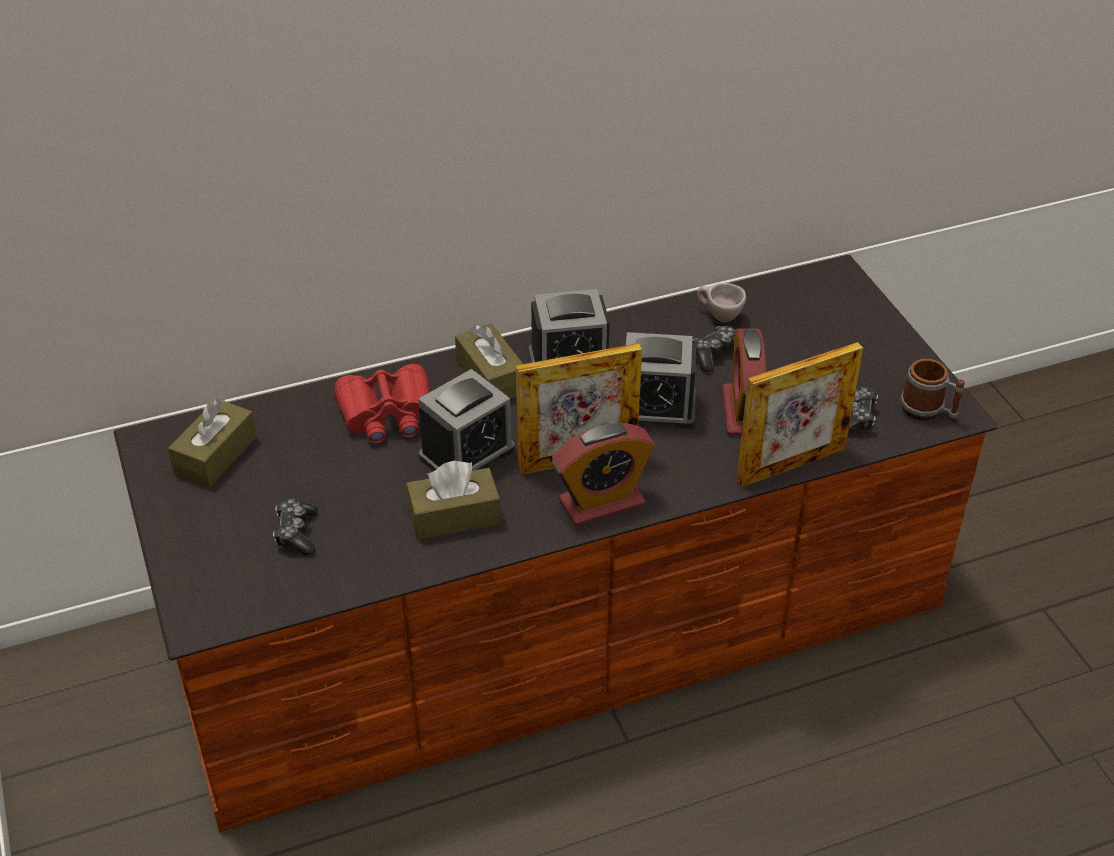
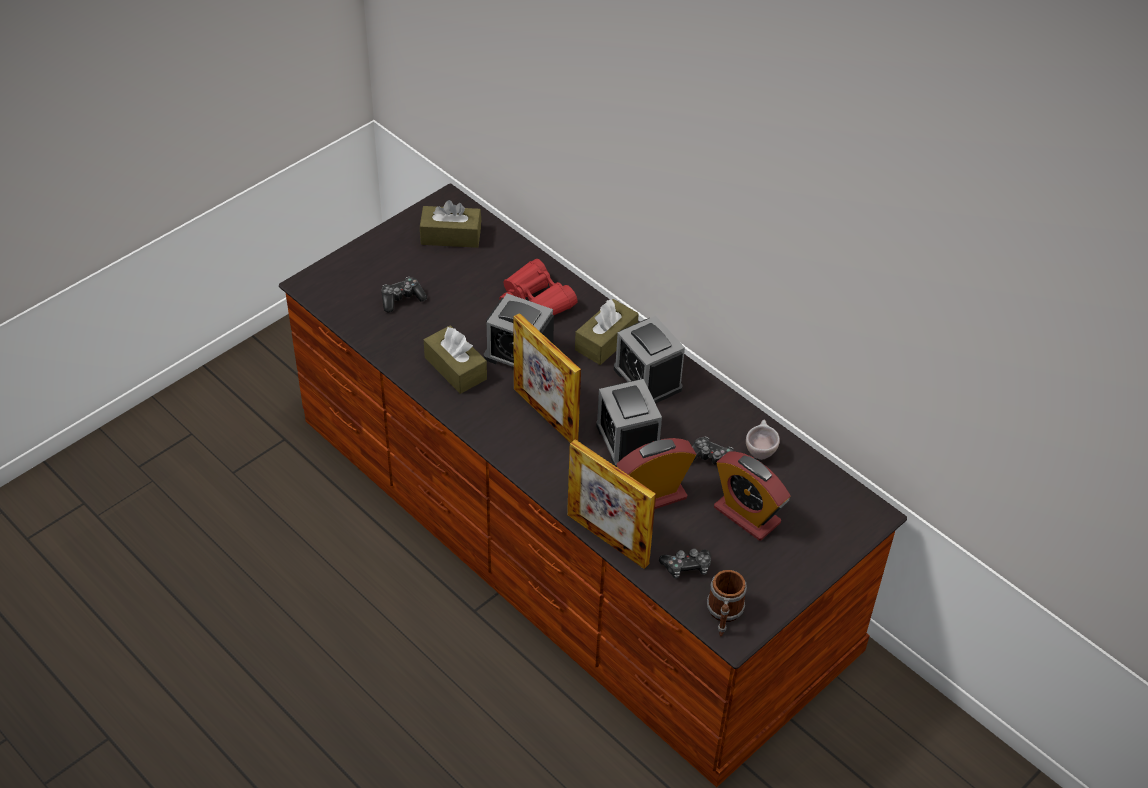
camera: 65 degrees right, 5 degrees up
alarm clock [552,423,655,526] -> alarm clock moved to [714,452,790,541]

